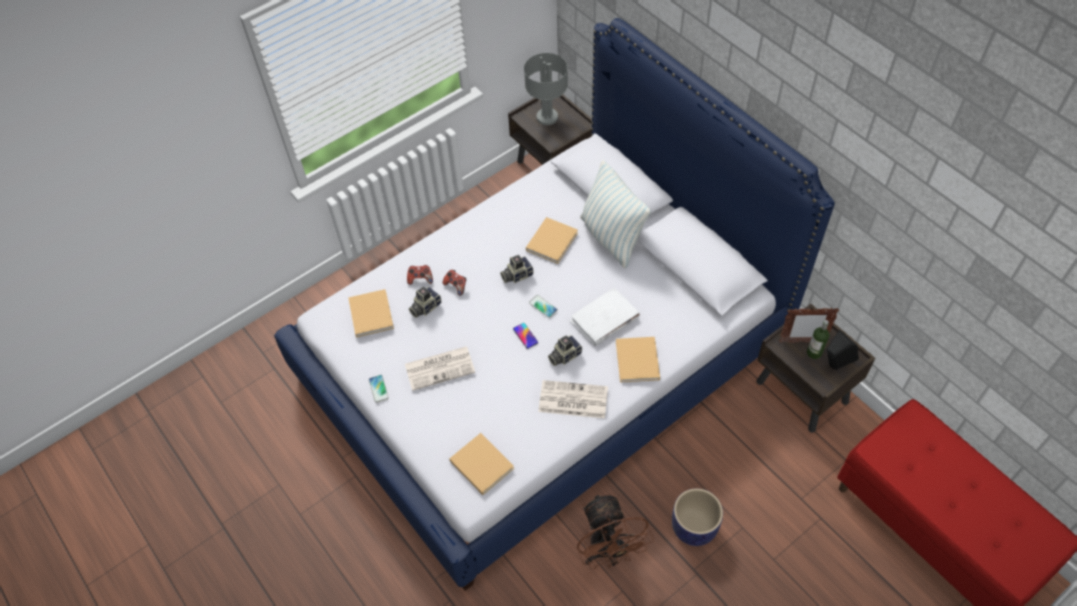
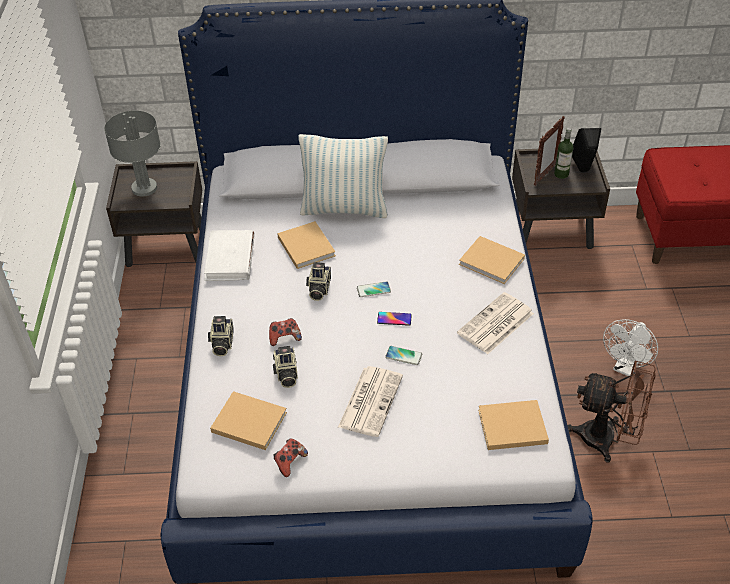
camera: 55 degrees left, 10 degrees down
phone [369,375,389,403] -> phone moved to [385,346,422,365]
game controller [407,265,433,285] -> game controller moved to [273,439,308,477]
camera [548,335,582,366] -> camera moved to [208,316,234,356]
white book [570,287,640,346] -> white book moved to [204,230,255,281]
planter [672,488,723,546] -> white fan [603,319,658,376]

